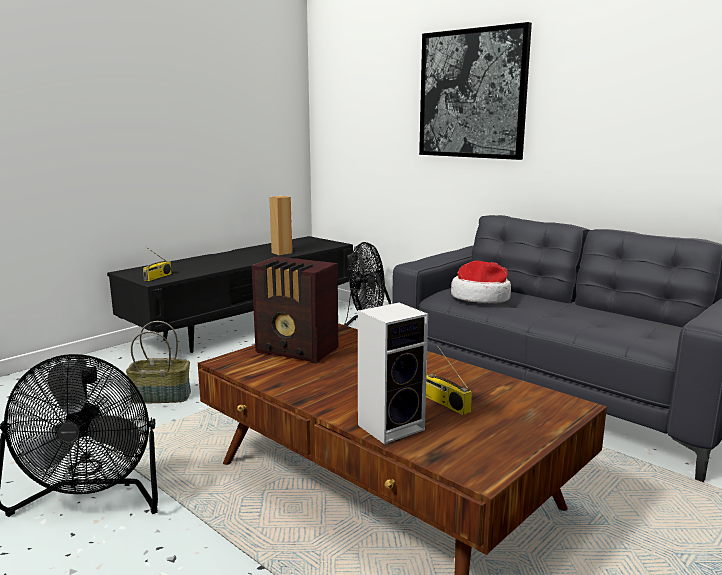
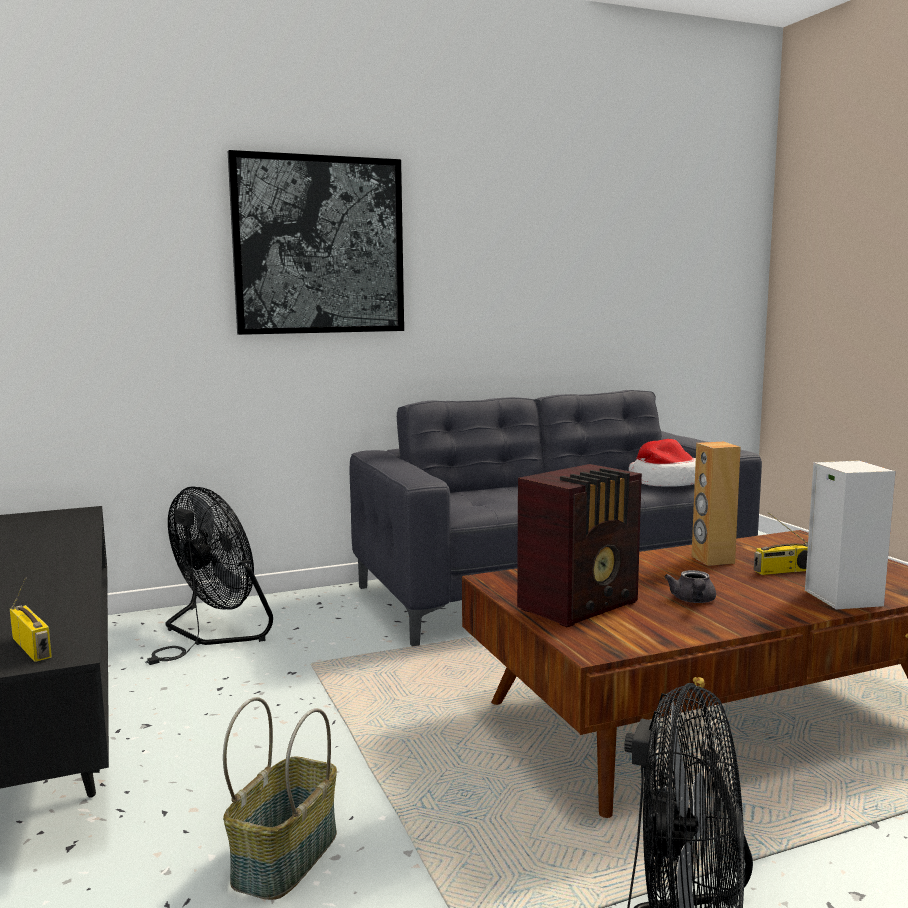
camera: 65 degrees left, 5 degrees down
brown speaker [269,196,292,255] -> brown speaker moved to [692,442,741,566]
hat [451,260,511,303] -> hat moved to [629,439,696,487]
none -> grey teapot [664,570,716,603]

